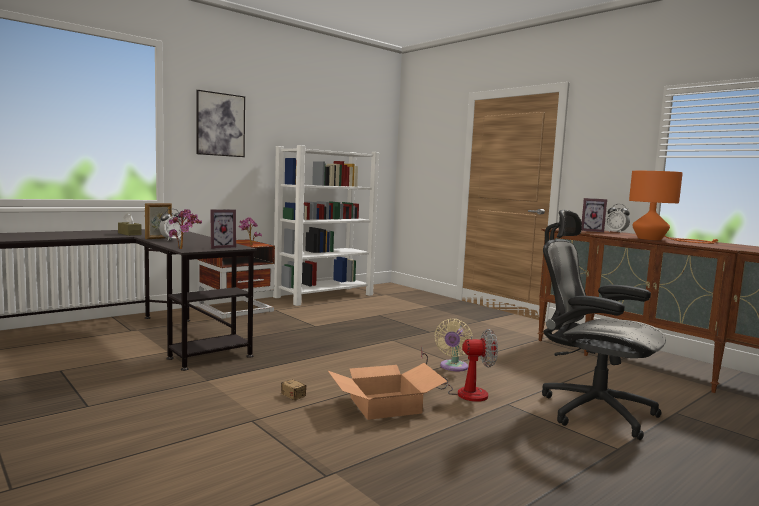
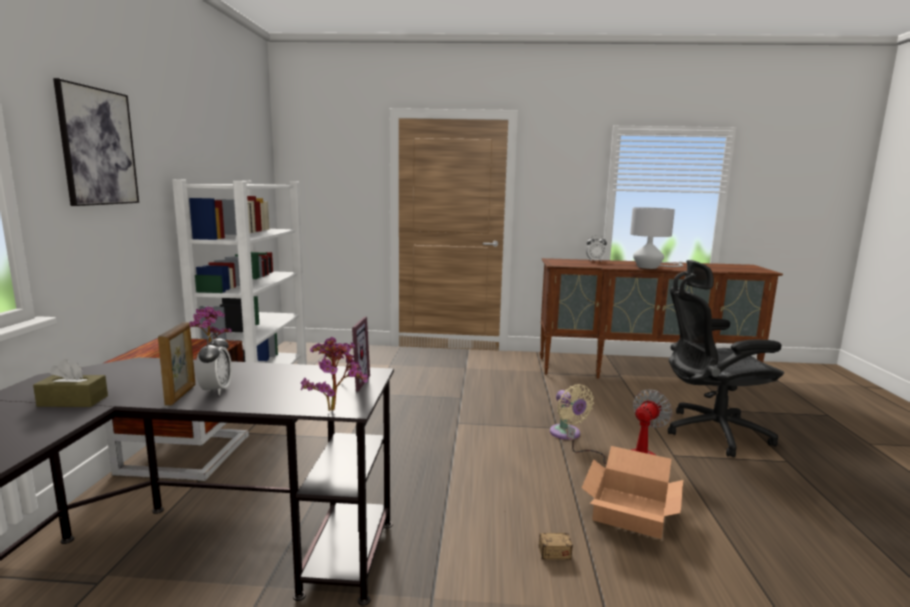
camera: 45 degrees left, 5 degrees up
picture frame [581,198,607,232] -> none
orange table lamp [629,171,718,244] -> white table lamp [630,207,684,269]

